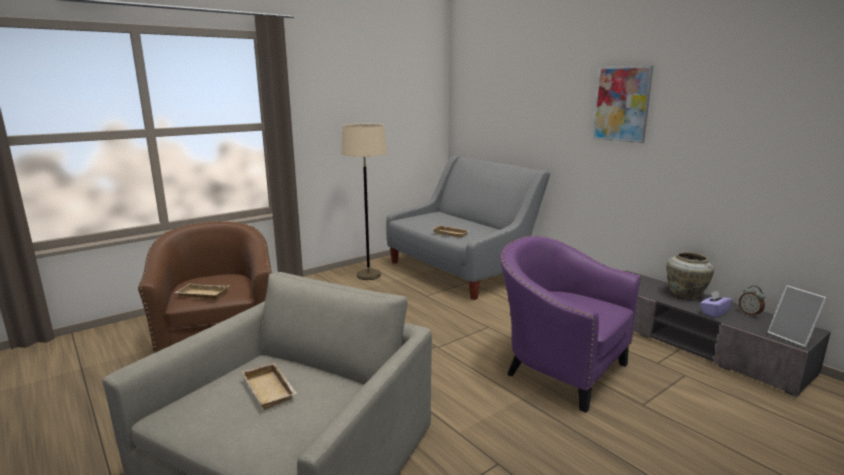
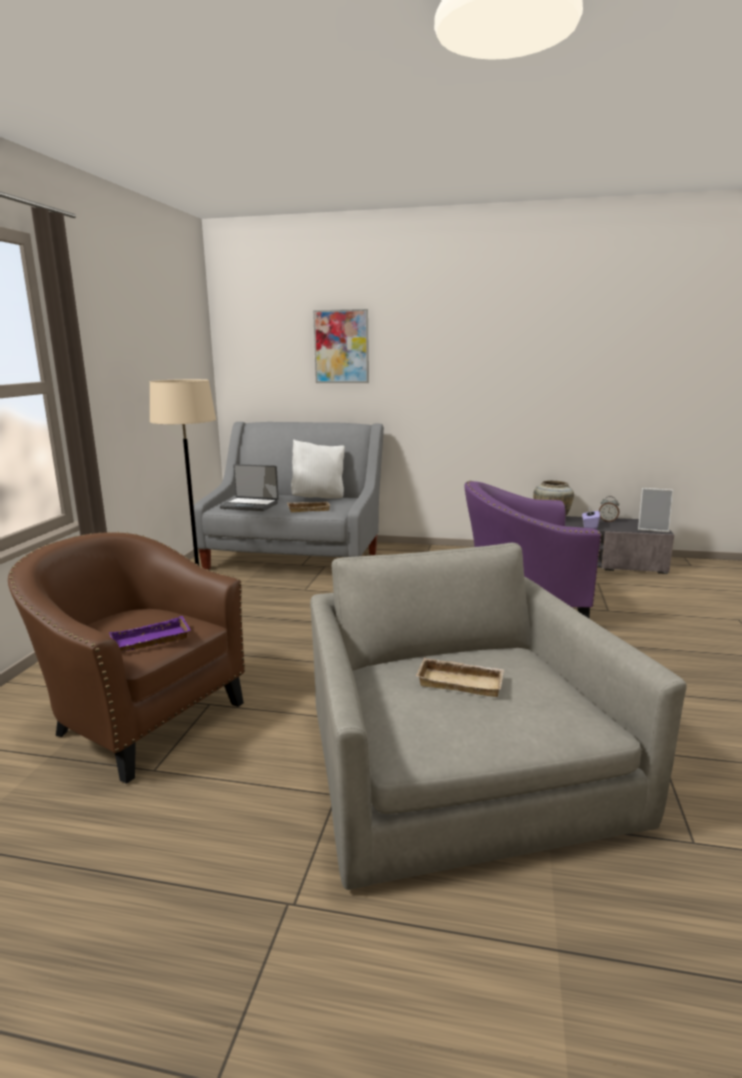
camera: 40 degrees left, 0 degrees up
beige tray [175,283,229,300] -> purple tray [109,616,191,652]
picture [593,66,653,143] -> picture moved to [313,309,369,383]
none -> laptop [220,464,279,511]
none -> white pillow [291,440,345,499]

